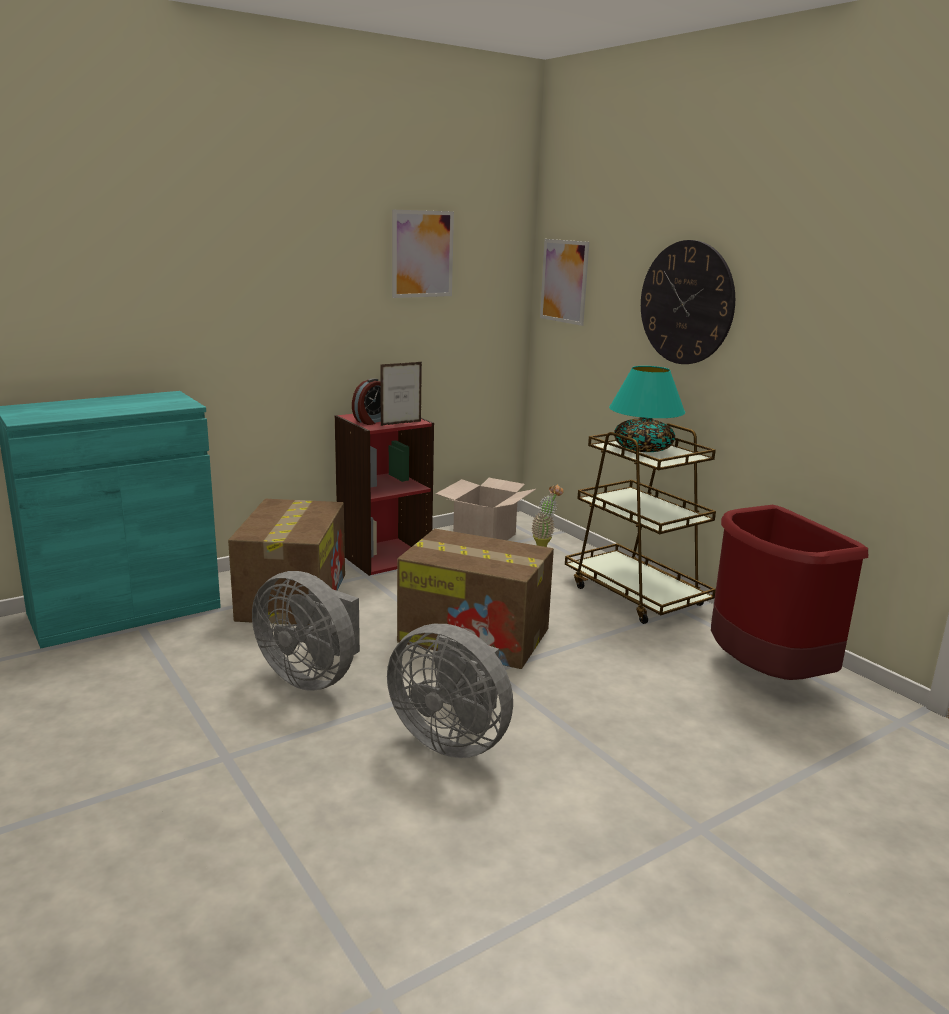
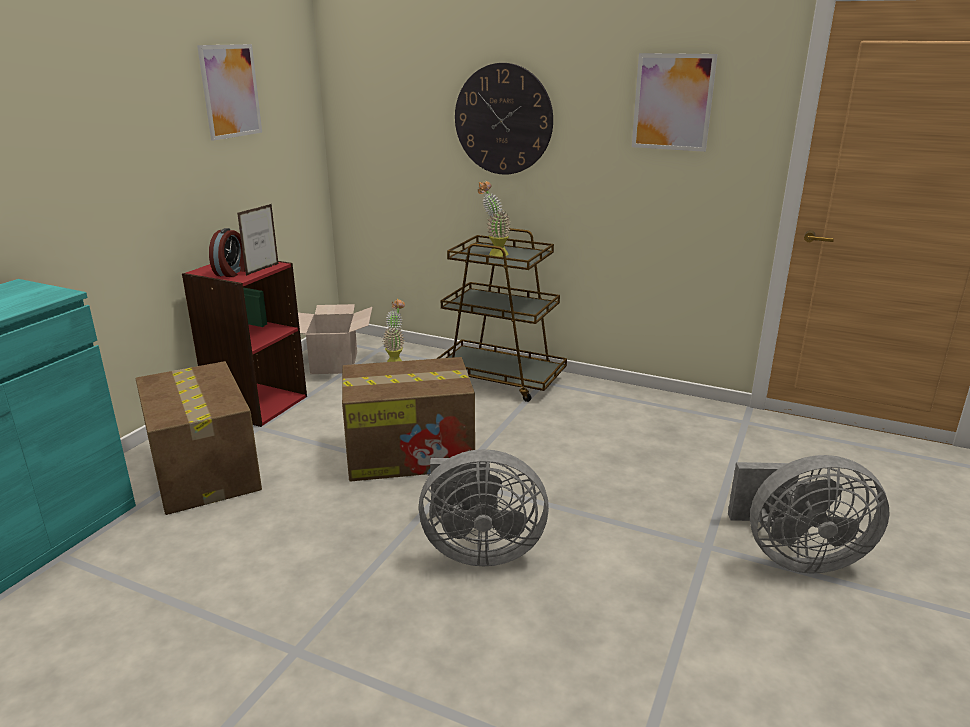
camera: 30 degrees left, 5 degrees up
grey fan [252,571,360,691] -> grey fan moved to [728,455,890,573]
picture [540,239,589,326] -> picture moved to [632,53,718,152]
turquoise table lamp [609,366,685,452] -> potted plant [478,181,511,257]
red trash can [711,505,868,680] -> none

